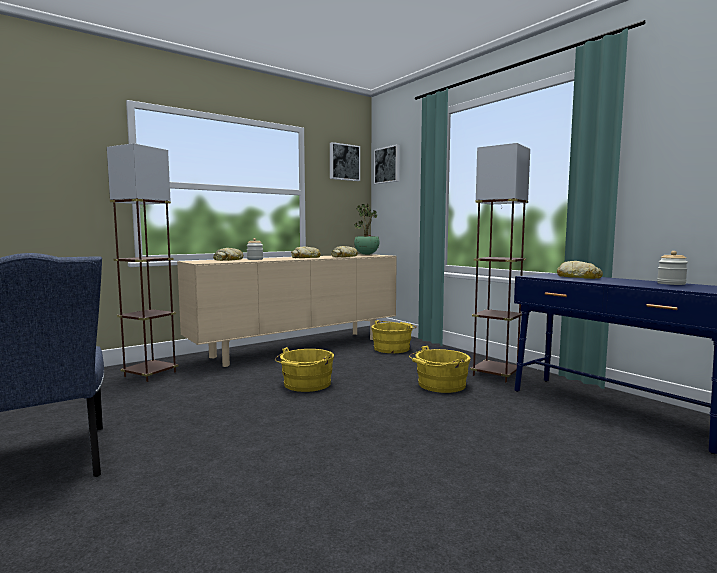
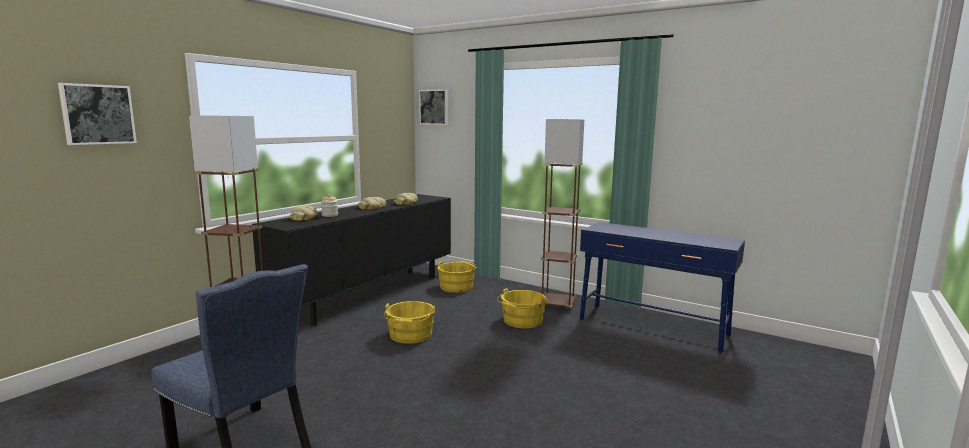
camera: 20 degrees left, 5 degrees up
beige cabinet [177,254,397,367] -> black cabinet [252,194,451,326]
picture [330,142,360,181] -> picture moved to [58,83,137,145]
potted plant [354,204,379,255] -> none
bread [557,261,603,279] -> none
jar [657,251,688,285] -> none

